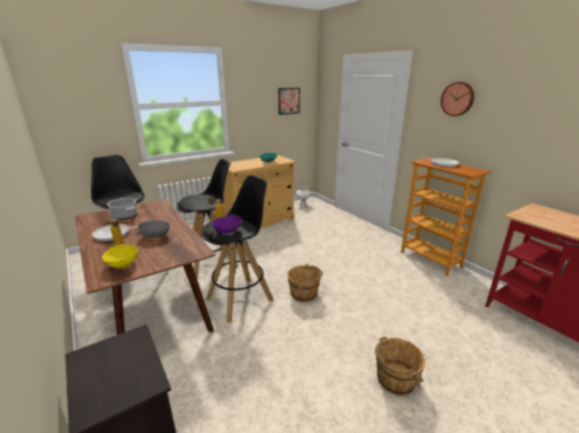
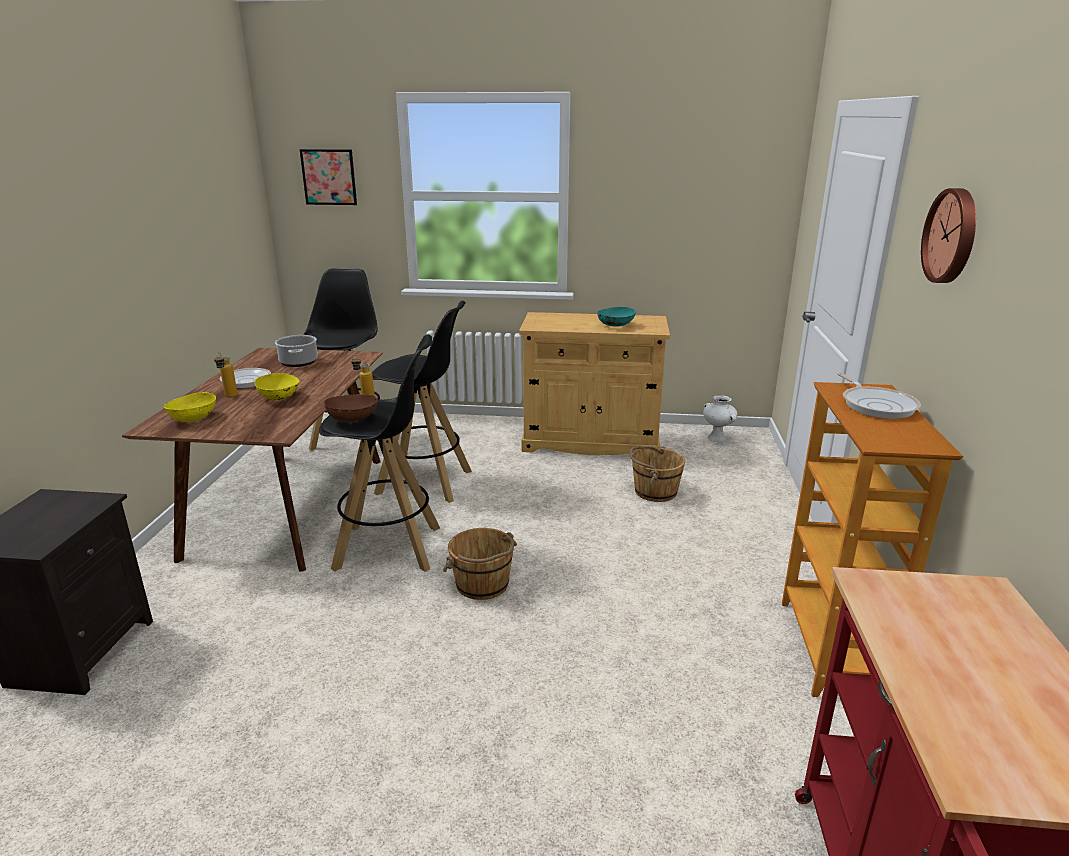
camera: 40 degrees right, 0 degrees up
grey bowl [138,220,170,238] -> yellow bowl [255,373,300,400]
purple bowl [212,215,241,234] -> brown bowl [324,394,378,422]
picture [279,88,300,115] -> picture moved to [300,149,357,205]
brown bucket [375,337,425,395] -> brown bucket moved to [630,446,685,502]

